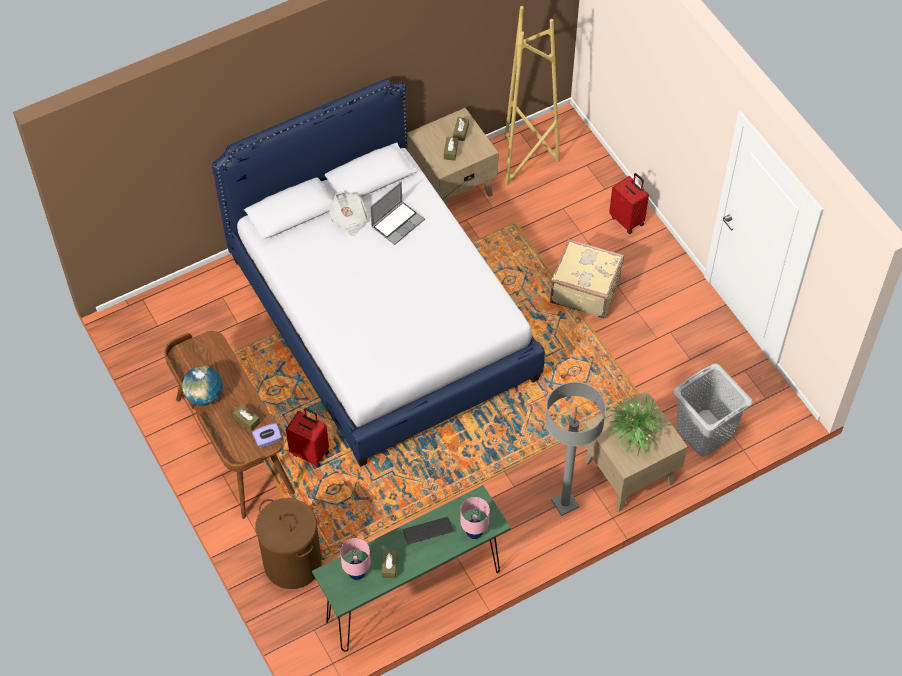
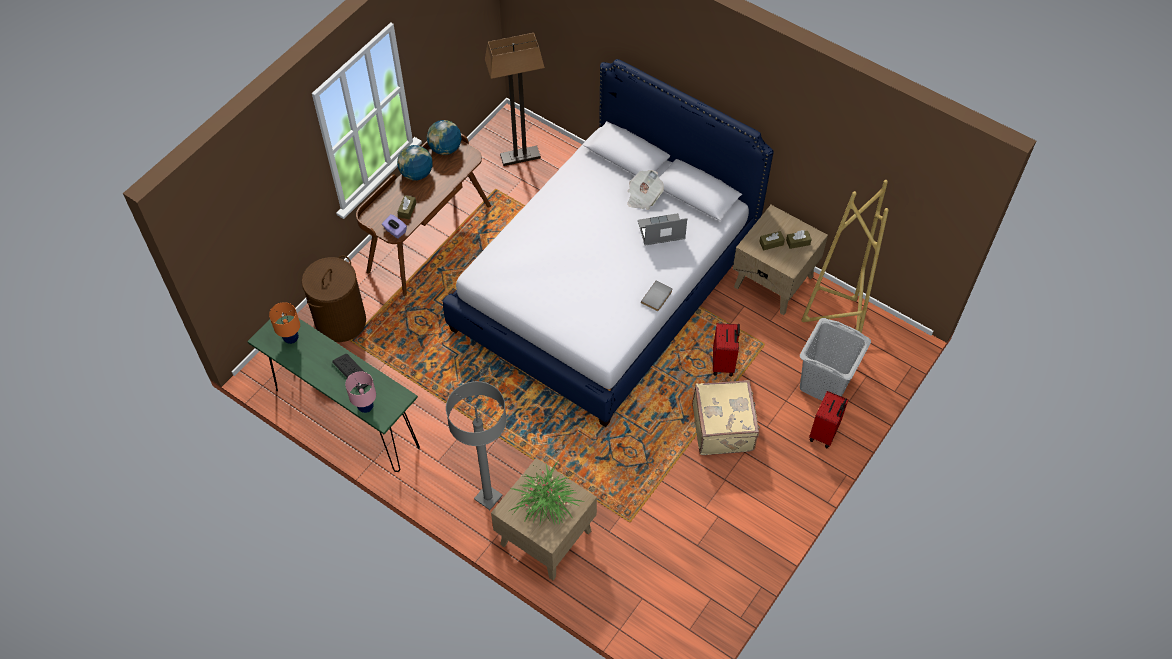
camera: 65 degrees right, 0 degrees up
red suitcase [286,408,329,468] -> red suitcase moved to [713,323,740,376]
pink table lamp [340,538,371,580] -> orange table lamp [269,302,300,344]
laptop [370,182,425,245] -> laptop turned 150 degrees clockwise [638,213,687,246]
brown tissue box [382,550,397,578] -> none
grey laundry basket [673,363,753,457] -> grey laundry basket moved to [800,318,871,401]
none -> globe [427,120,462,155]
none -> floor lamp [485,33,545,166]
none -> grey book [641,281,672,311]

